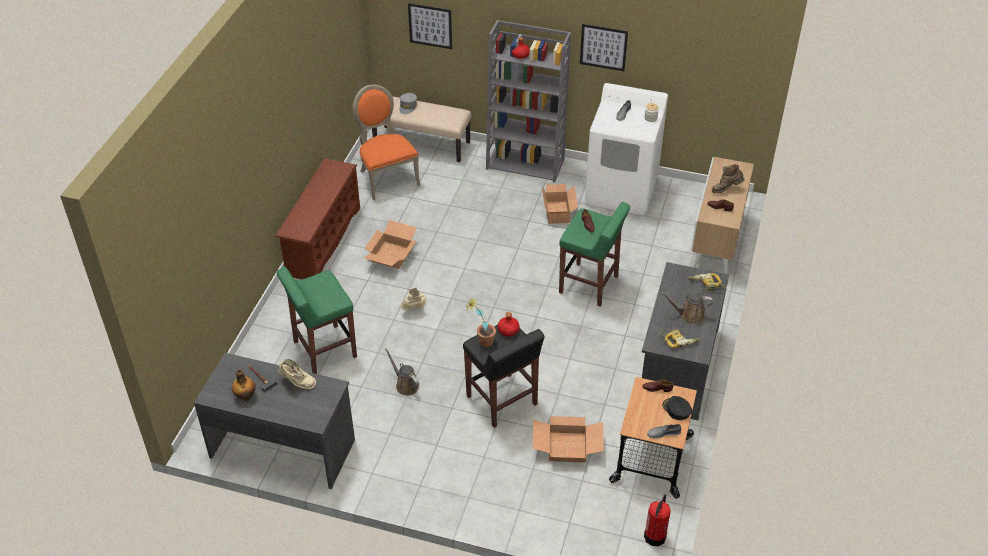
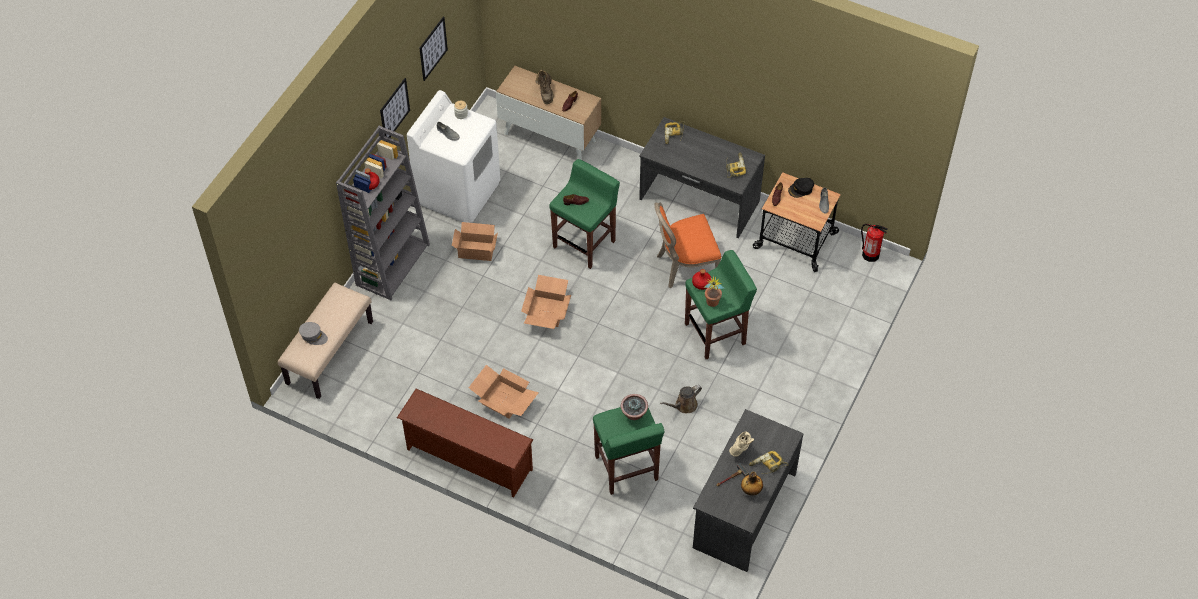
camera: 80 degrees left, 10 degrees up
orange chair [353,84,420,201] -> orange chair moved to [654,202,721,289]
beige boot [400,288,427,311] -> none
picture [408,3,452,49] -> picture moved to [419,17,448,81]
black stool [463,325,545,428] -> green stool [685,250,757,359]
cardboard box [533,416,604,463] -> cardboard box moved to [521,275,571,329]
brown watering can [661,292,713,324] -> none
none -> potted plant [621,394,648,420]
none -> power drill [749,451,789,474]

